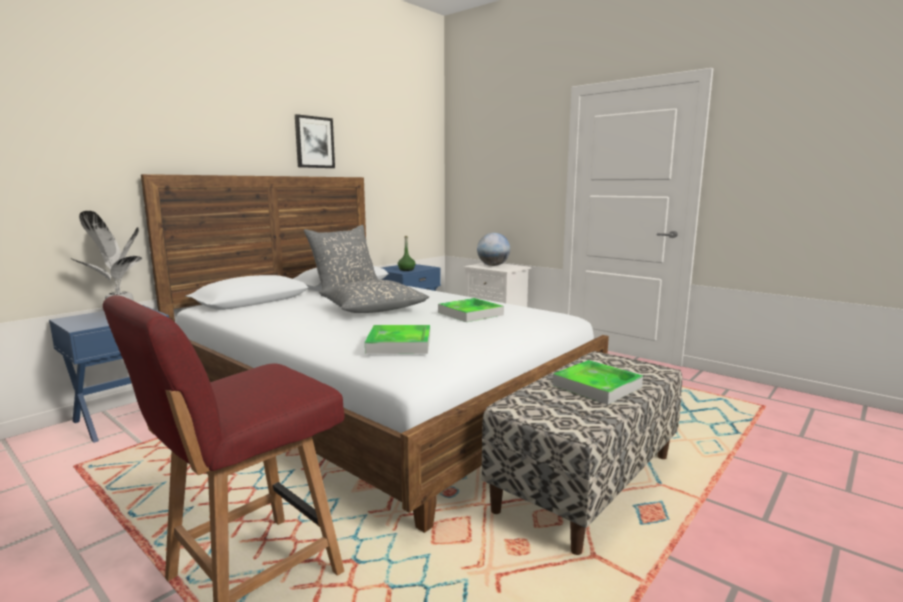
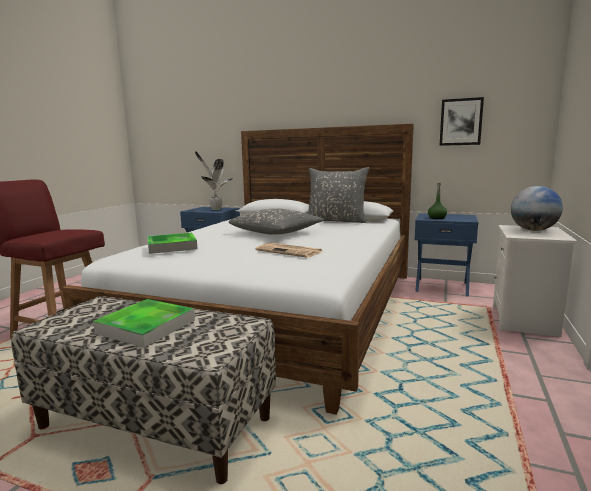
camera: 70 degrees right, 0 degrees up
picture [295,114,335,168] -> picture moved to [439,97,484,146]
tray [438,298,504,322] -> newspaper [255,243,324,258]

